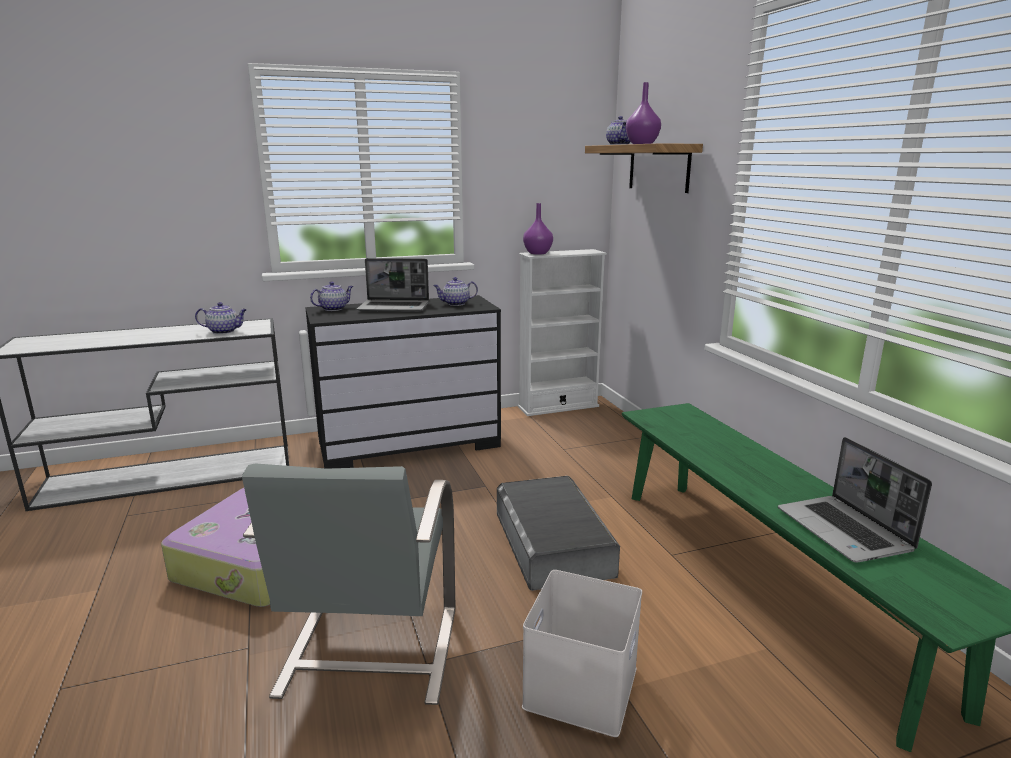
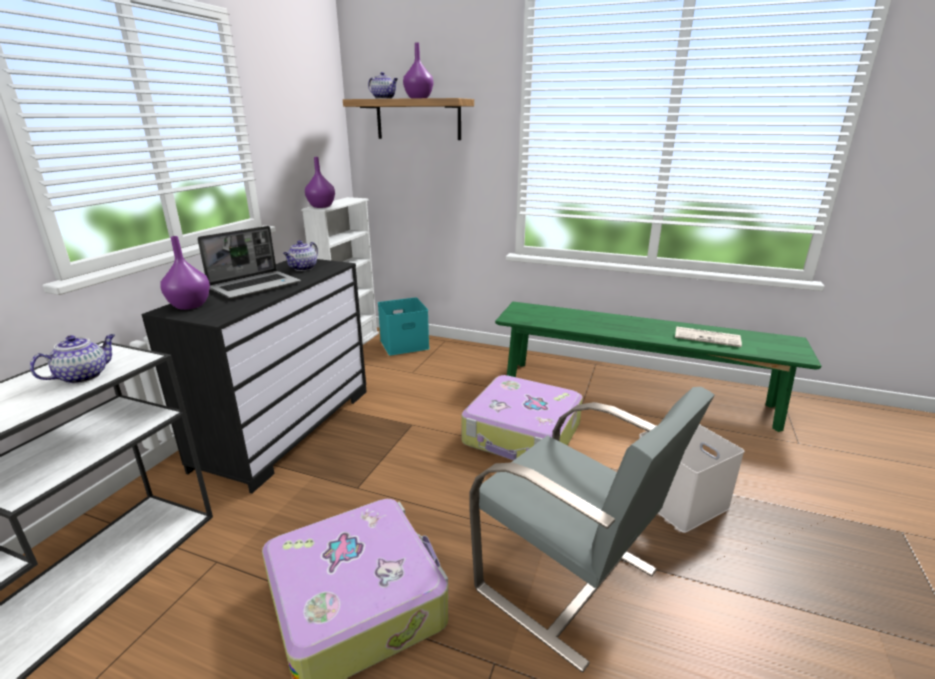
camera: 50 degrees left, 5 degrees up
teapot [310,281,353,311] -> purple vase [160,236,210,310]
grey storage box [496,476,620,591] -> suitcase [461,375,583,460]
laptop [778,437,932,563] -> newspaper [675,326,742,347]
none -> turquoise storage box [378,297,430,356]

